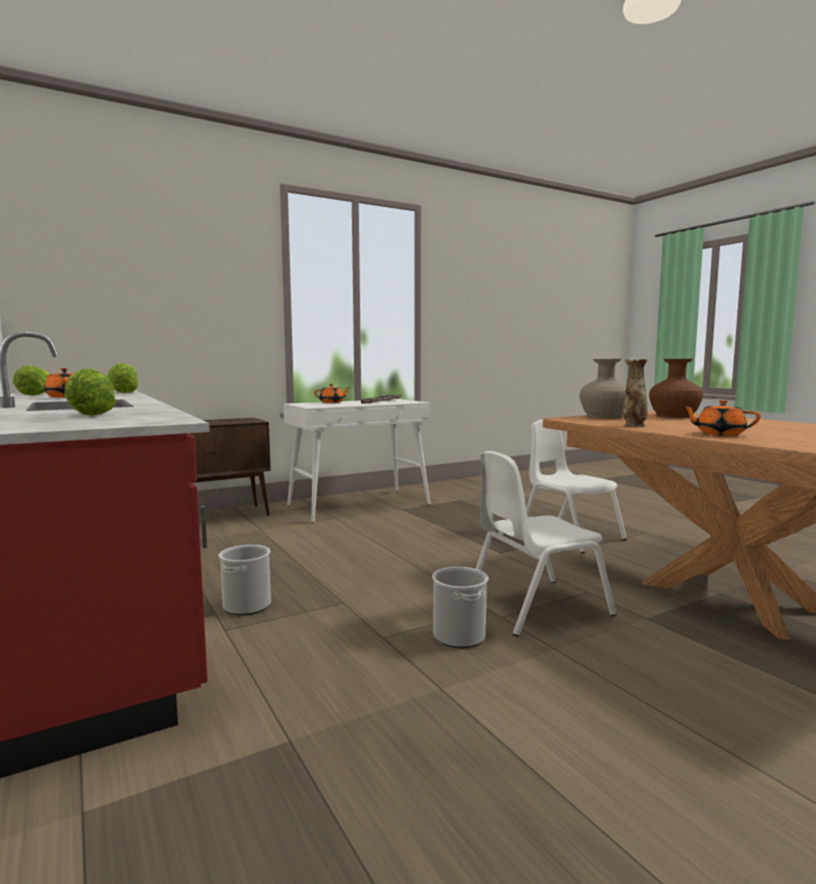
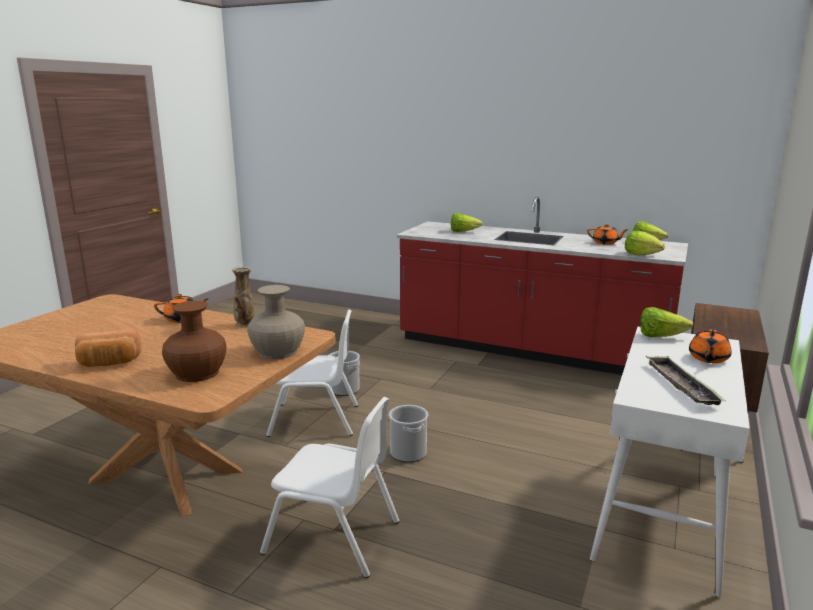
camera: 145 degrees right, 10 degrees up
bucket [219,545,271,615] -> bucket moved to [389,405,428,462]
white chair [476,451,616,637] -> white chair turned 60 degrees clockwise [266,309,358,437]
none -> bread [75,329,141,367]
none -> lettuce [640,307,694,337]

